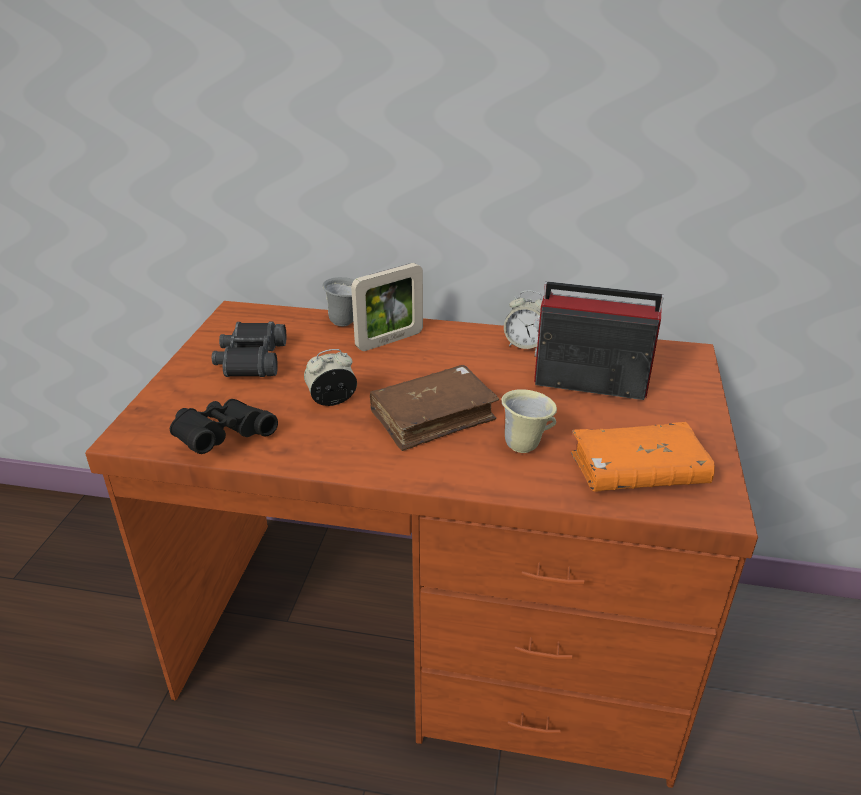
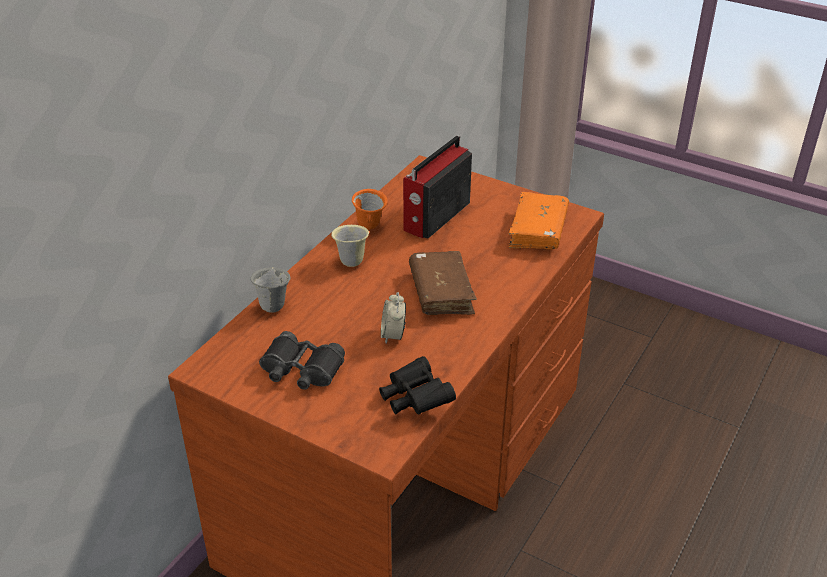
camera: 70 degrees left, 5 degrees up
picture frame [351,263,423,351] -> none
beige mug [501,389,557,453] -> beige mug moved to [331,225,369,267]
alarm clock [504,290,542,349] -> orange mug [352,189,388,230]

